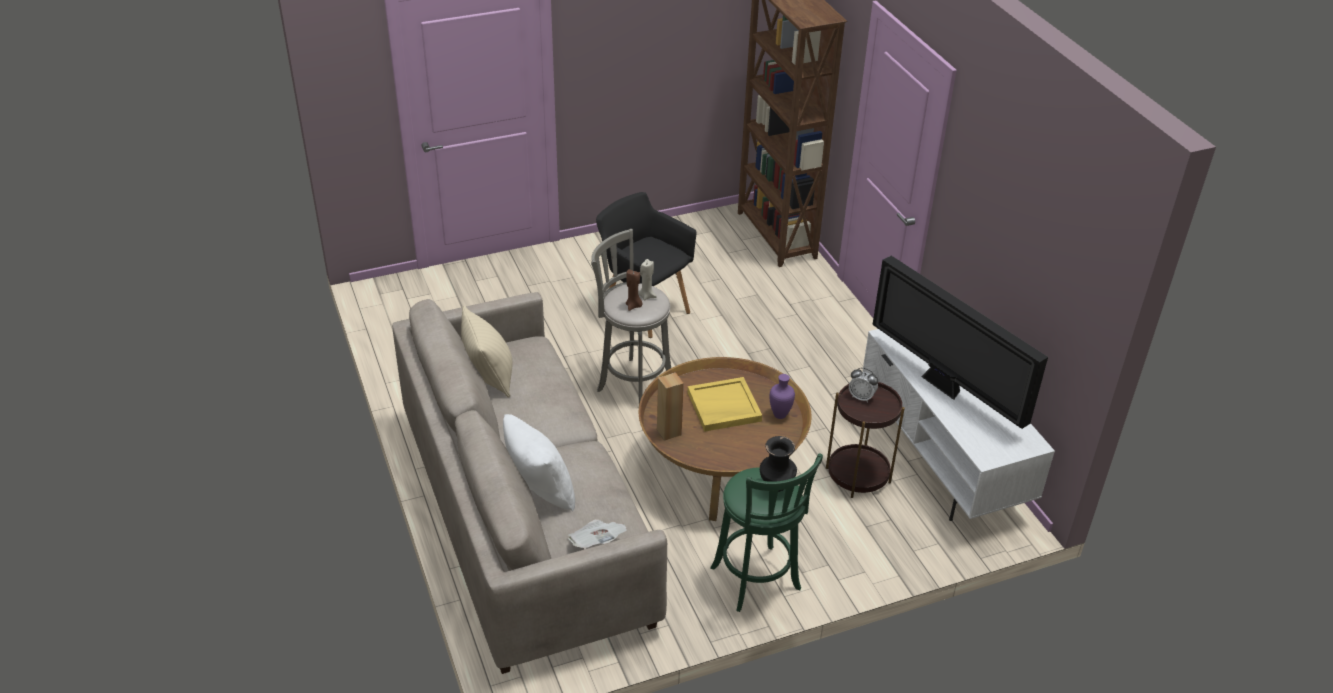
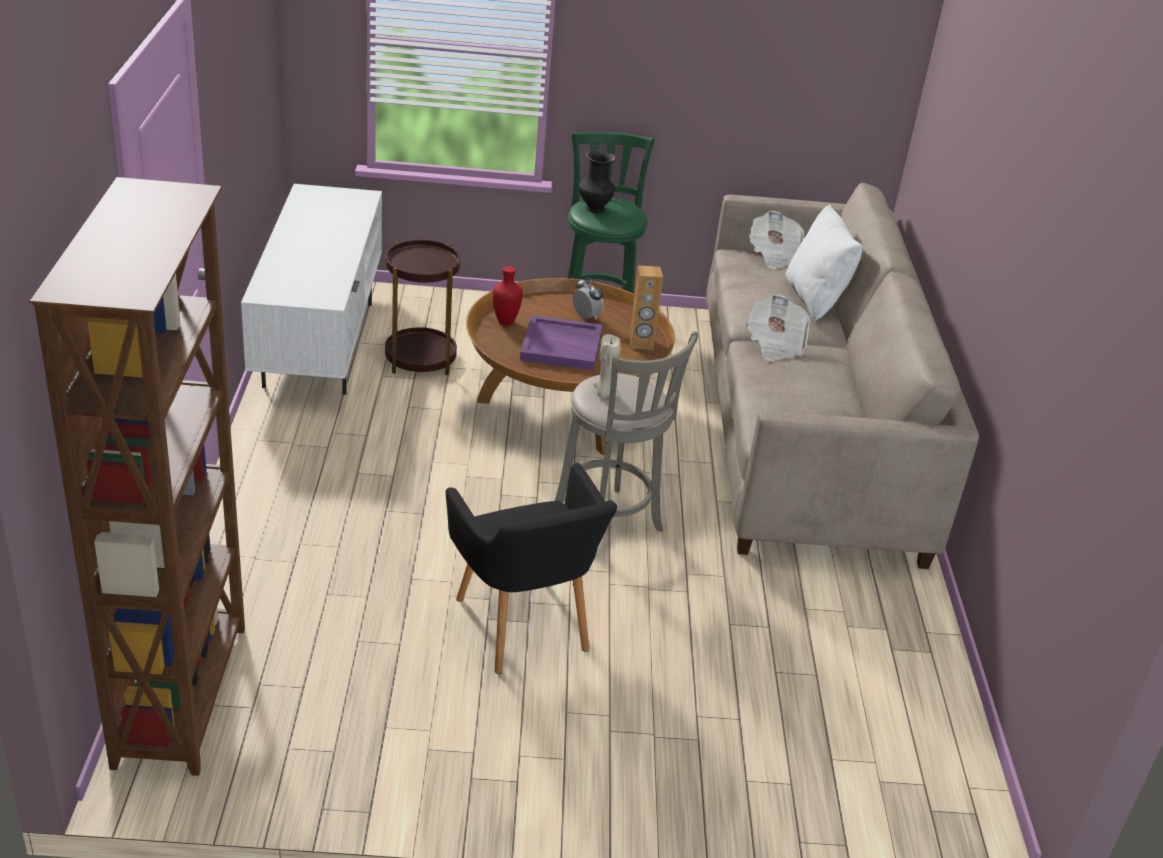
camera: 160 degrees left, 5 degrees down
beige pillow [461,306,513,398] -> none
brown candle [626,269,643,311] -> none
yellow tray [687,377,762,432] -> purple tray [520,315,602,371]
purple vase [770,374,795,419] -> red vase [492,266,523,326]
alarm clock [849,368,878,403] -> alarm clock moved to [573,277,603,320]
television [872,256,1048,429] -> none
none -> newspaper [746,294,811,361]

